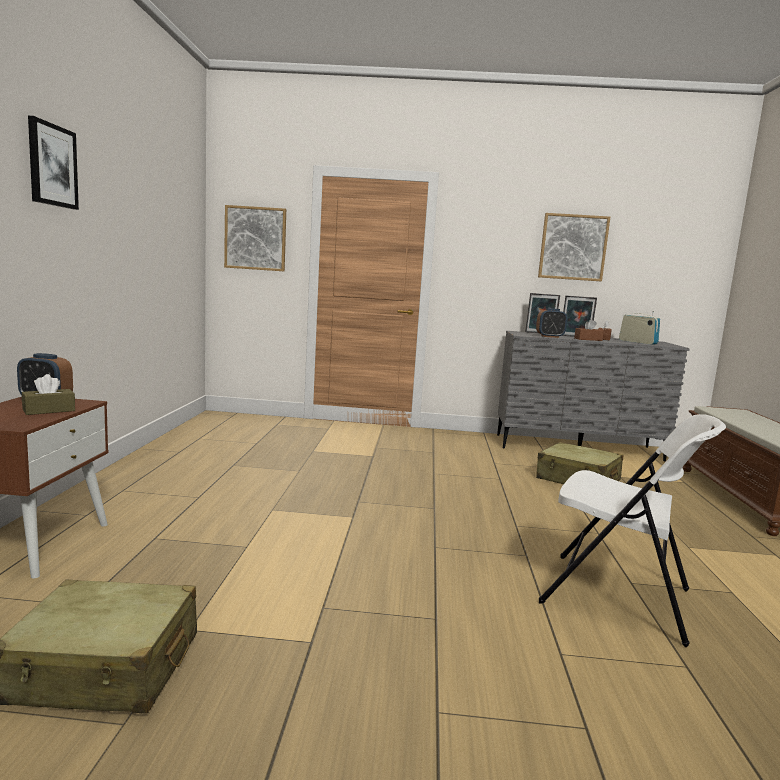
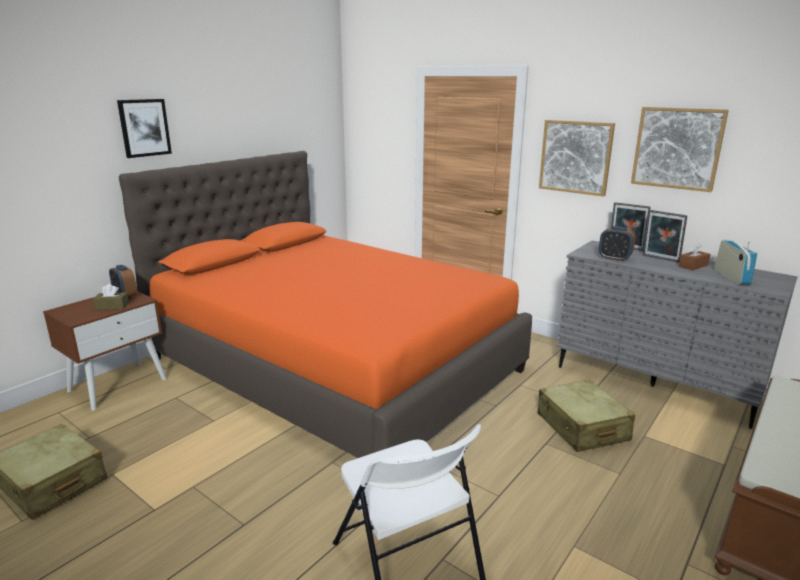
camera: 35 degrees right, 10 degrees up
picture [224,205,286,271] -> picture moved to [539,120,615,196]
brown tissue box [574,319,604,341] -> none
none -> orange bed [119,151,532,458]

